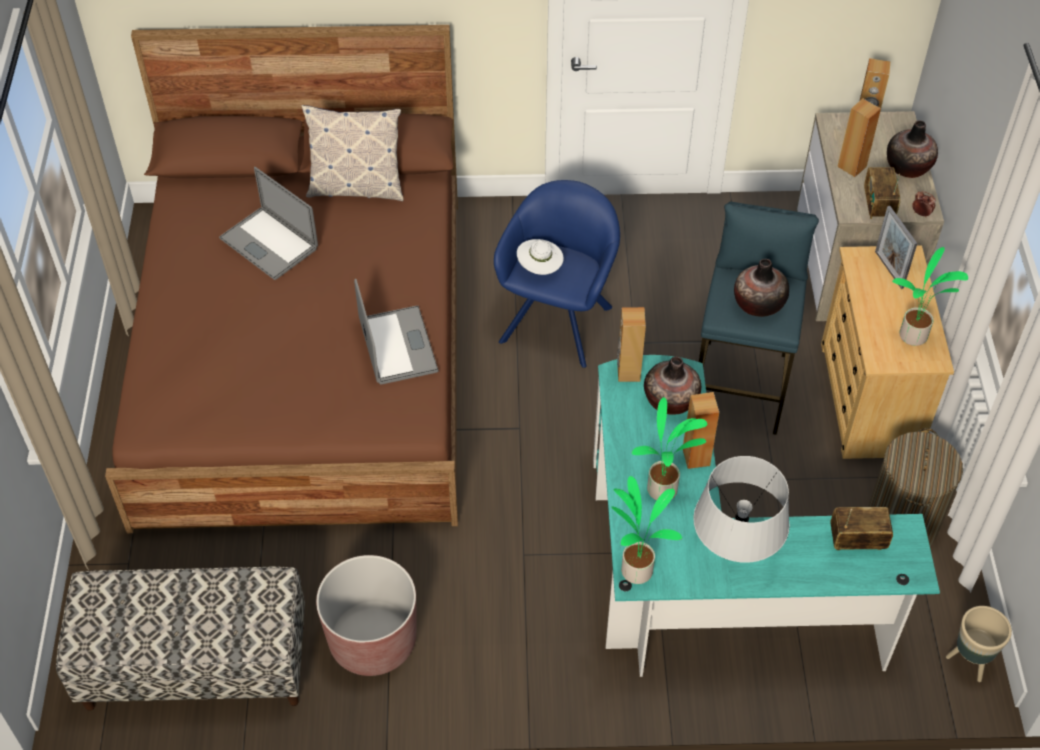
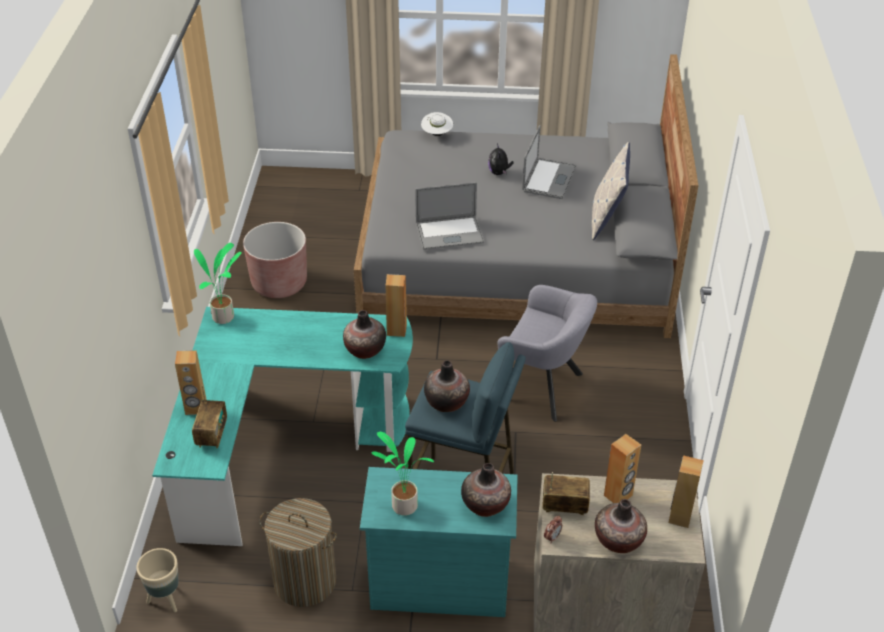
camera: 95 degrees right, 10 degrees down
bench [56,566,305,711] -> none
brown bed [105,25,458,533] -> grey bed [354,54,699,338]
laptop [219,167,318,280] -> laptop turned 150 degrees clockwise [522,125,576,199]
blue armchair [494,180,620,368] -> grey armchair [497,285,597,422]
white hat [517,239,564,275] -> white hat moved to [421,112,453,136]
potted plant [632,397,707,500] -> none
brown speaker [683,392,719,469] -> brown speaker moved to [175,350,207,415]
grey table lamp [693,456,790,563] -> none
beige dresser [821,245,954,459] -> turquoise dresser [360,467,518,617]
picture frame [875,206,917,289] -> vase [461,463,511,517]
none -> plush toy [488,143,514,175]

